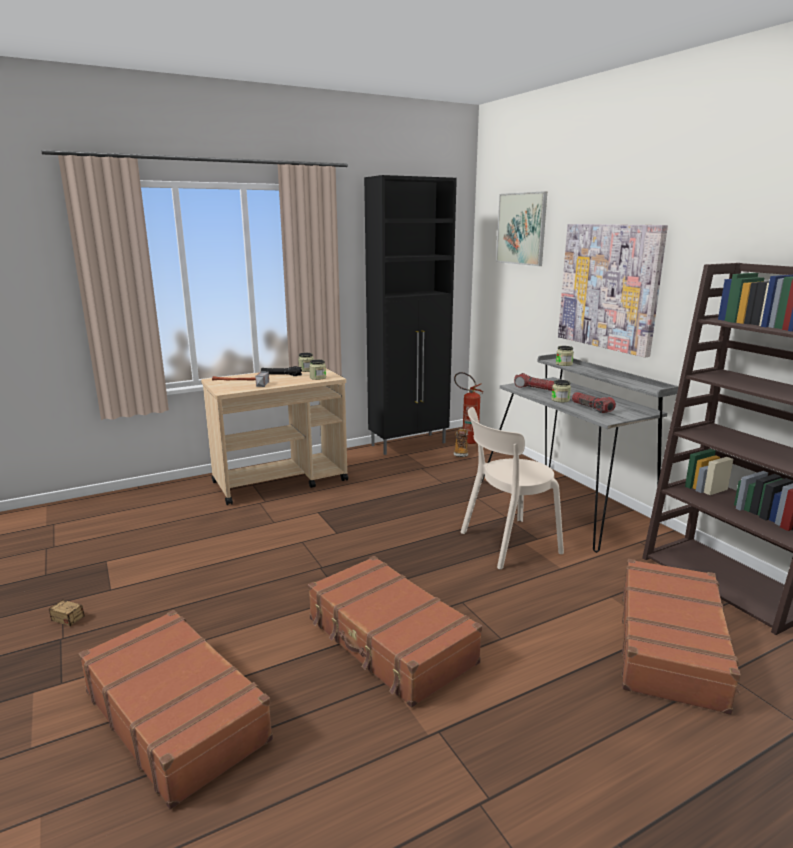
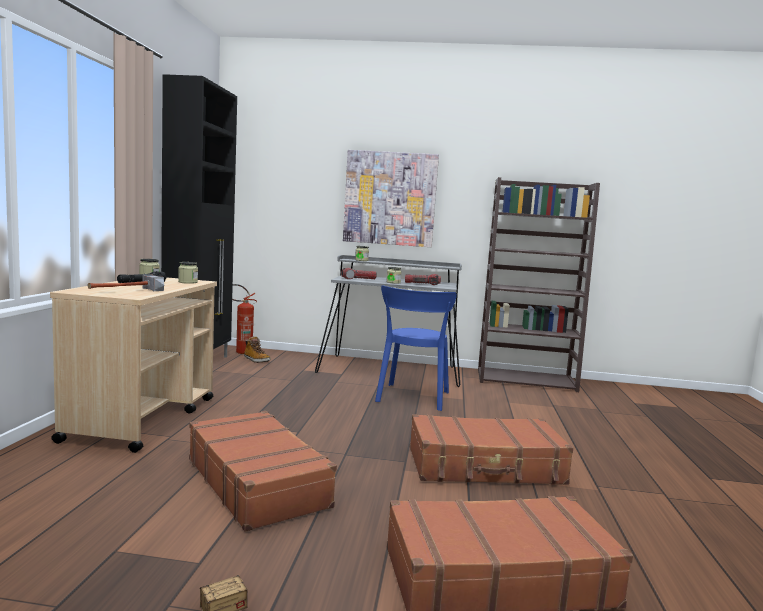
camera: 55 degrees left, 10 degrees down
beige chair [461,407,564,570] -> blue chair [375,285,457,411]
picture [496,191,547,266] -> none
brown suitcase [621,559,741,715] -> brown suitcase moved to [189,411,337,532]

